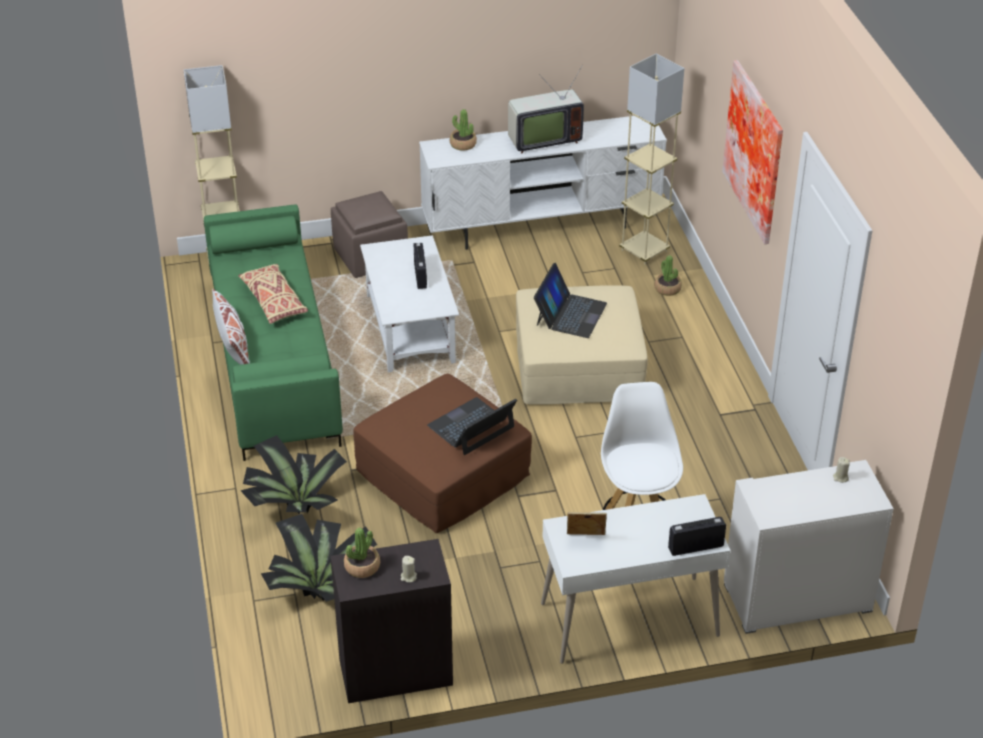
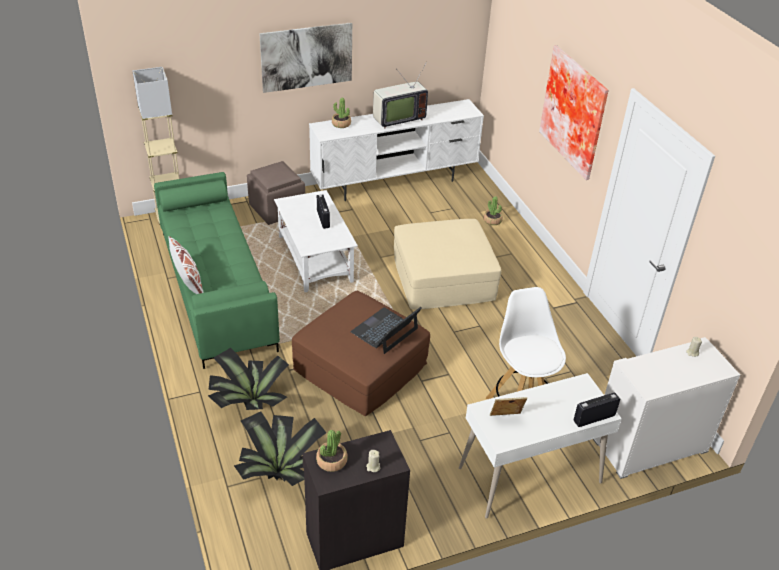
camera: 10 degrees left, 0 degrees up
beige pillow [238,264,308,324] -> none
laptop [534,263,607,338] -> none
beige floor lamp [619,54,684,265] -> none
none -> picture [259,22,352,93]

